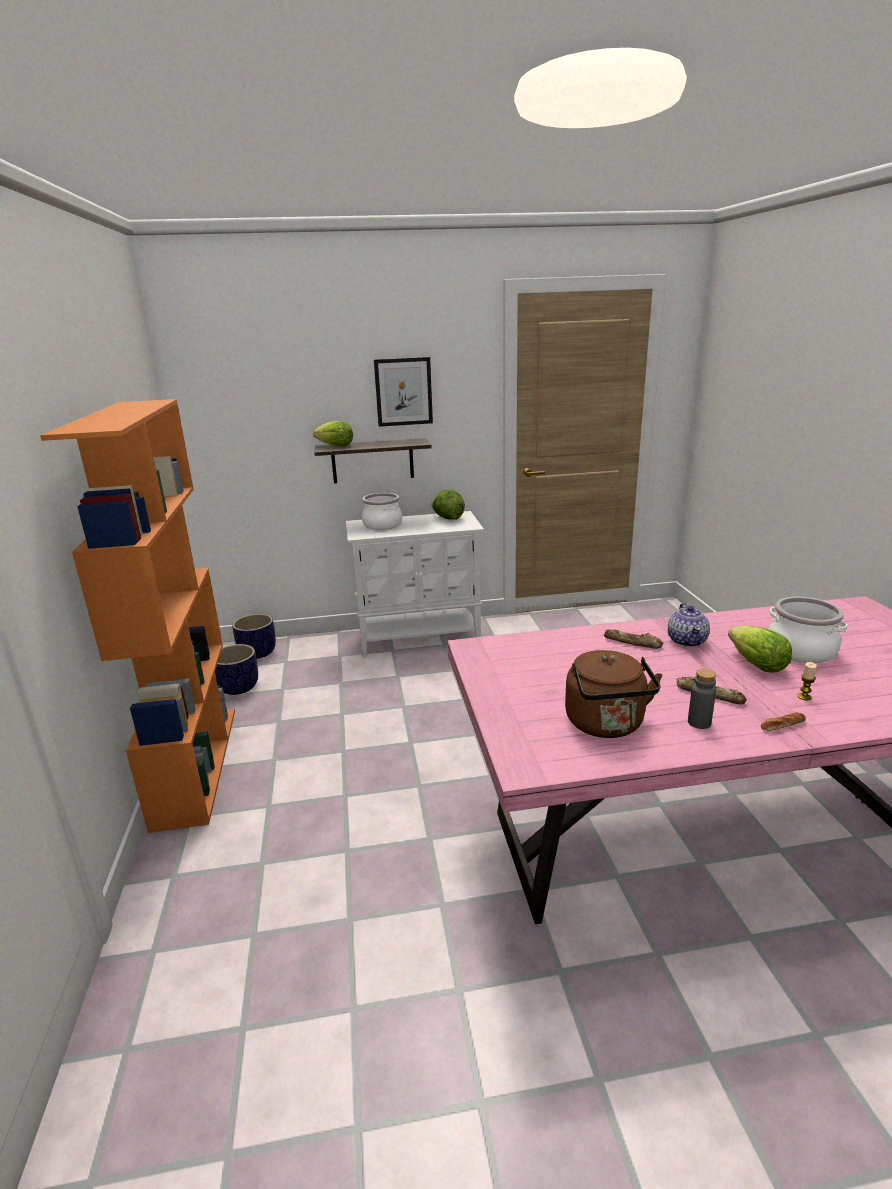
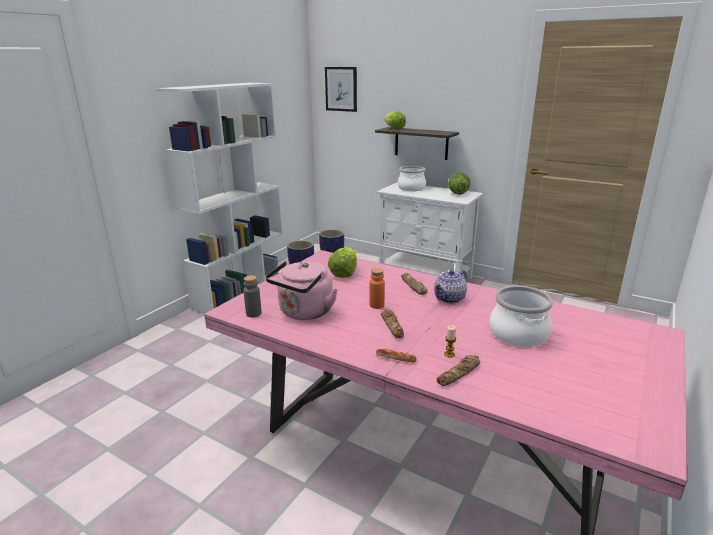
camera: 40 degrees right, 0 degrees up
orange bookcase [40,399,235,833] -> white bookcase [156,83,283,314]
picture [374,357,433,427] -> picture moved to [325,67,357,112]
brown kettle [565,650,662,738] -> pink kettle [265,261,338,320]
grey bottle [688,668,716,729] -> grey bottle moved to [243,275,262,317]
lettuce [728,626,792,673] -> lettuce moved to [328,247,357,278]
none -> orange bottle [370,268,385,309]
none -> bread [437,355,480,386]

